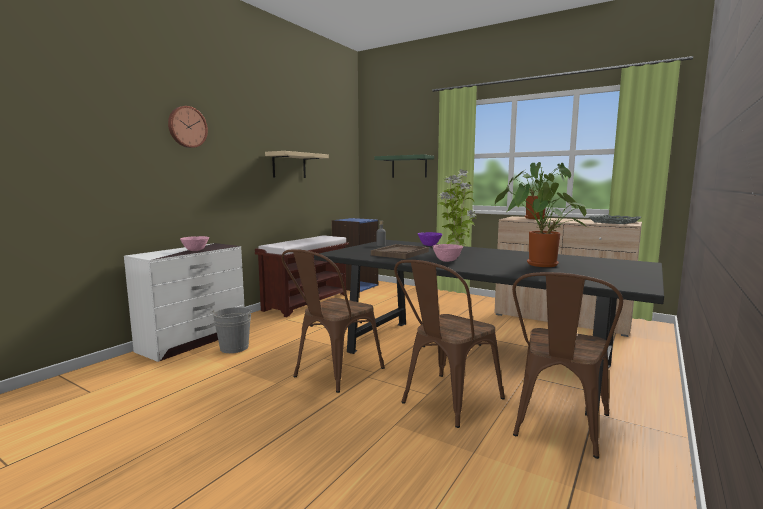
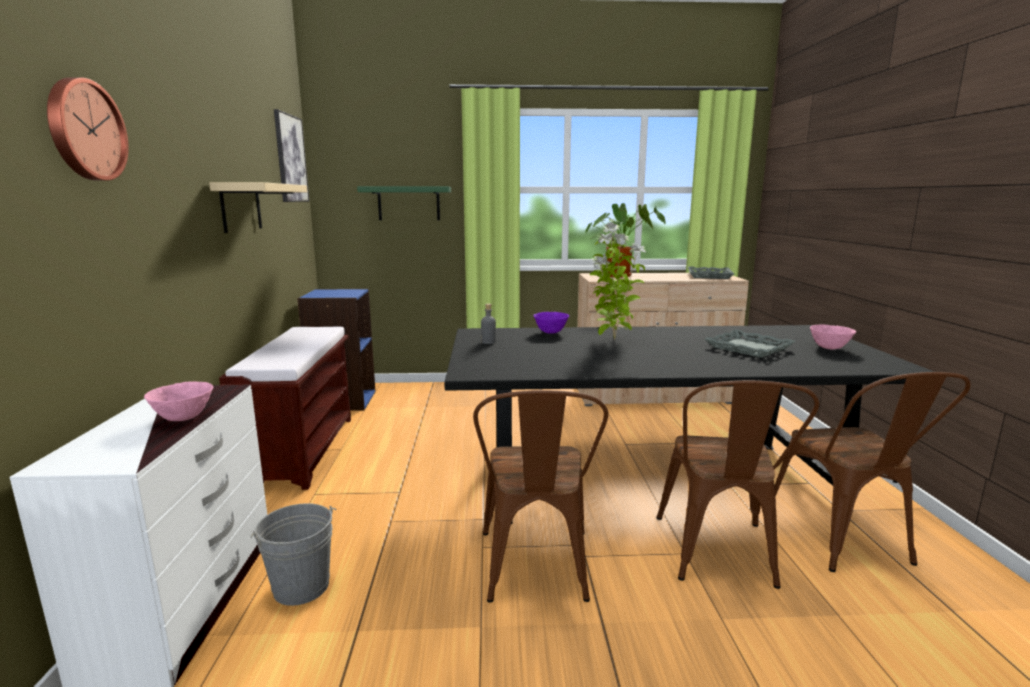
camera: 35 degrees left, 5 degrees up
brown tray [371,244,429,259] -> none
pink bowl [432,244,463,262] -> pink bowl moved to [810,325,856,350]
potted plant [495,182,587,267] -> grey tray [705,329,796,358]
none -> picture [274,109,309,202]

